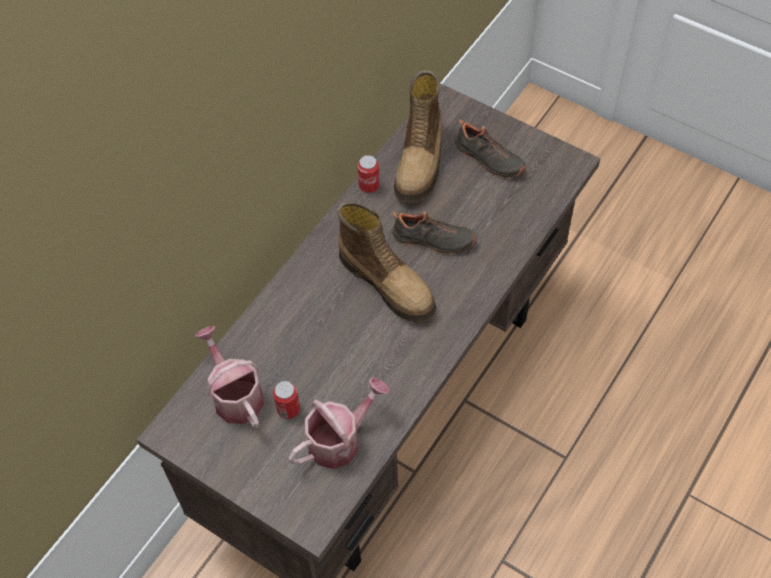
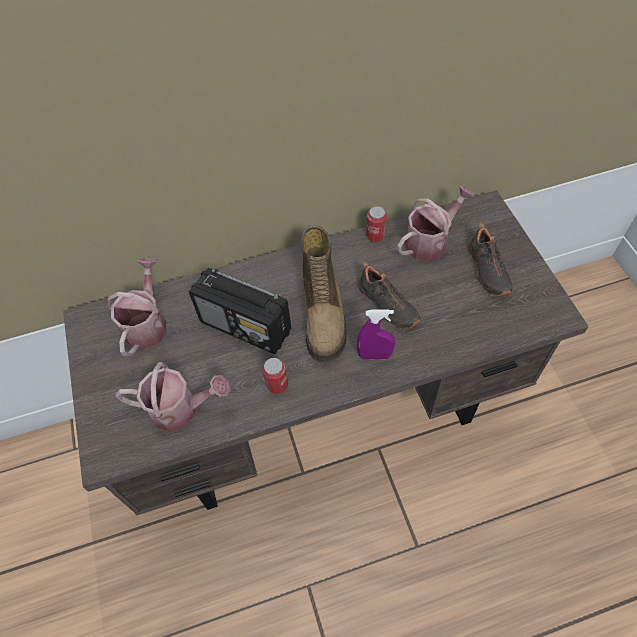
camera: 40 degrees right, 0 degrees up
can [273,381,300,419] -> can moved to [262,358,288,394]
boot [394,70,442,203] -> watering can [397,185,475,262]
none -> radio [189,268,292,354]
none -> purple spray bottle [357,309,395,359]

